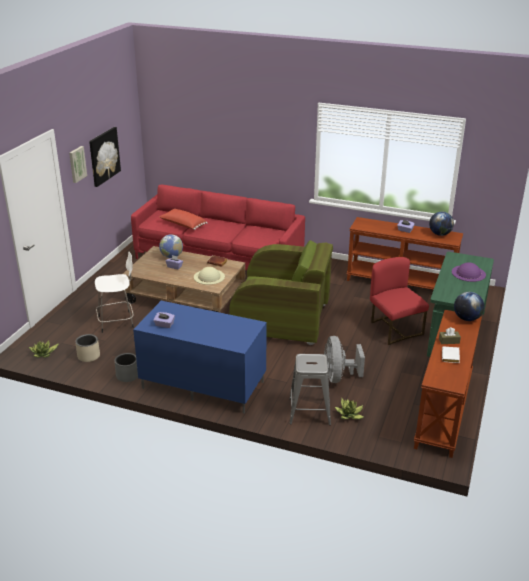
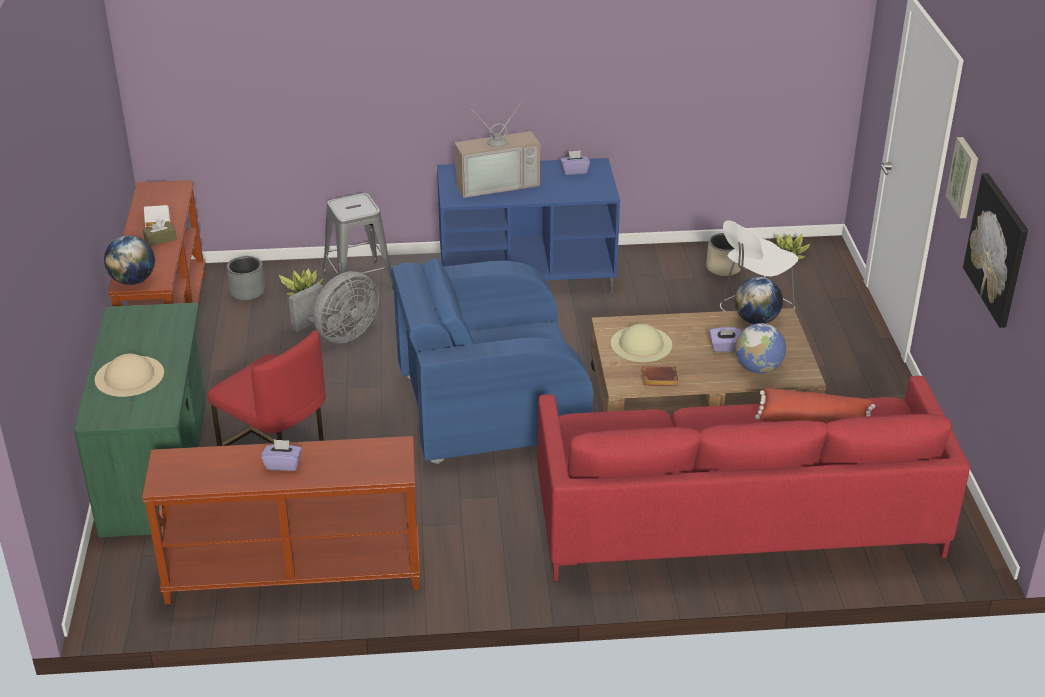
camera: 155 degrees right, 5 degrees up
grey planter [114,353,138,382] -> grey planter moved to [226,256,265,300]
green armchair [229,240,333,345] -> blue armchair [391,258,593,464]
grey fan [324,336,365,383] -> grey fan turned 75 degrees clockwise [289,271,379,343]
globe [429,212,454,236] -> globe moved to [735,277,783,324]
purple hat [452,262,486,282] -> beige hat [94,353,164,397]
none -> television [455,102,540,198]

